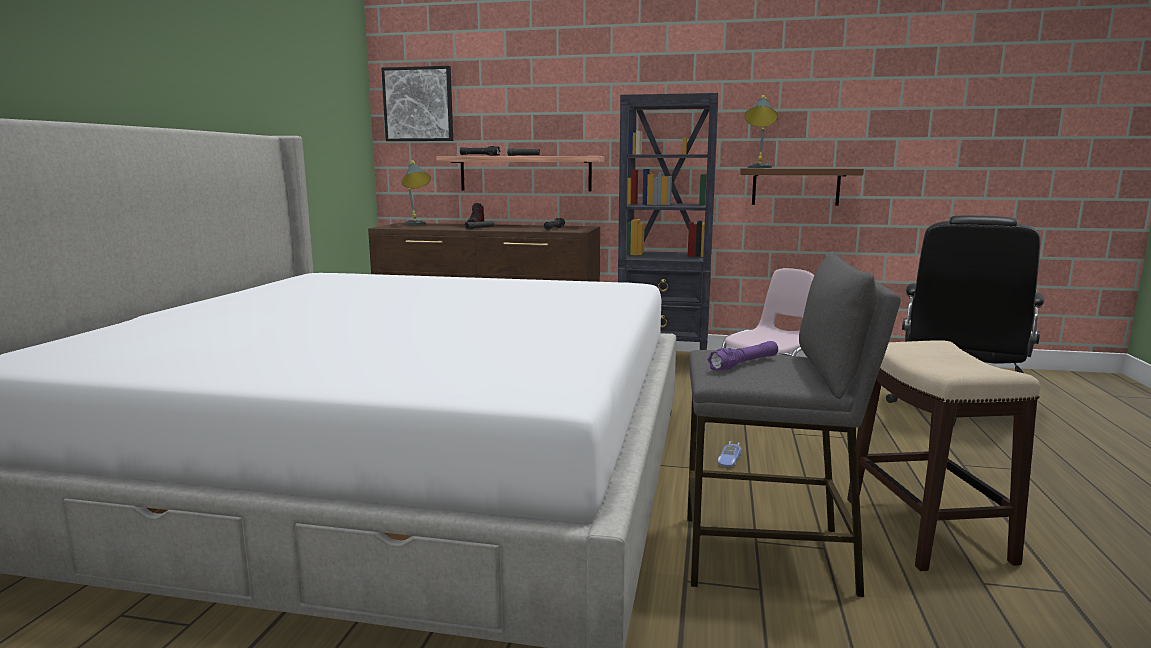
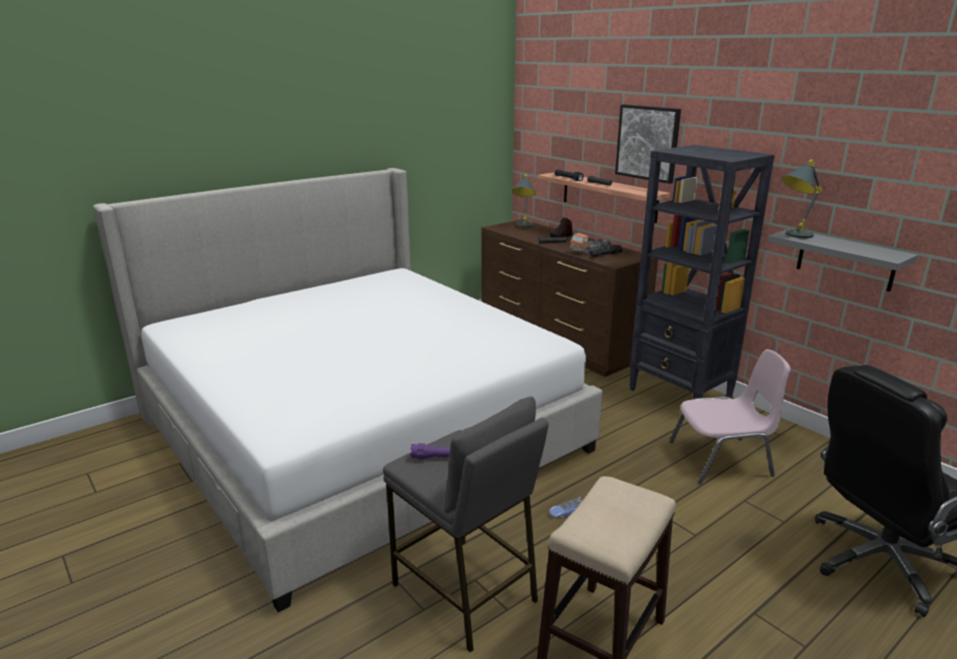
camera: 40 degrees right, 10 degrees up
picture [381,66,453,141] -> picture moved to [615,104,681,184]
brown shelf [740,168,864,206] -> grey shelf [767,229,918,292]
none -> toy truck [569,233,612,255]

